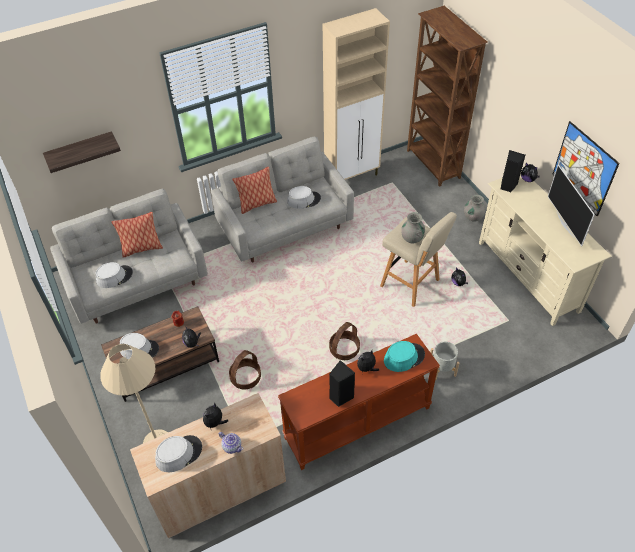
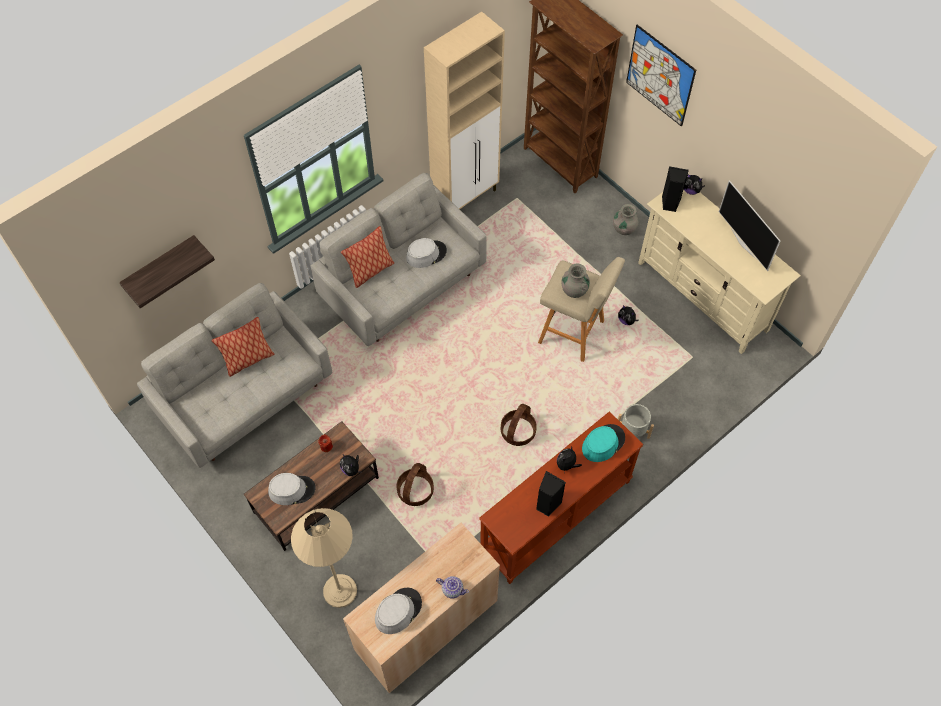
camera: 15 degrees left, 10 degrees up
grey hat [95,262,133,288] -> none
plush toy [203,402,228,429] -> none
picture [552,121,620,216] -> picture moved to [626,25,696,127]

